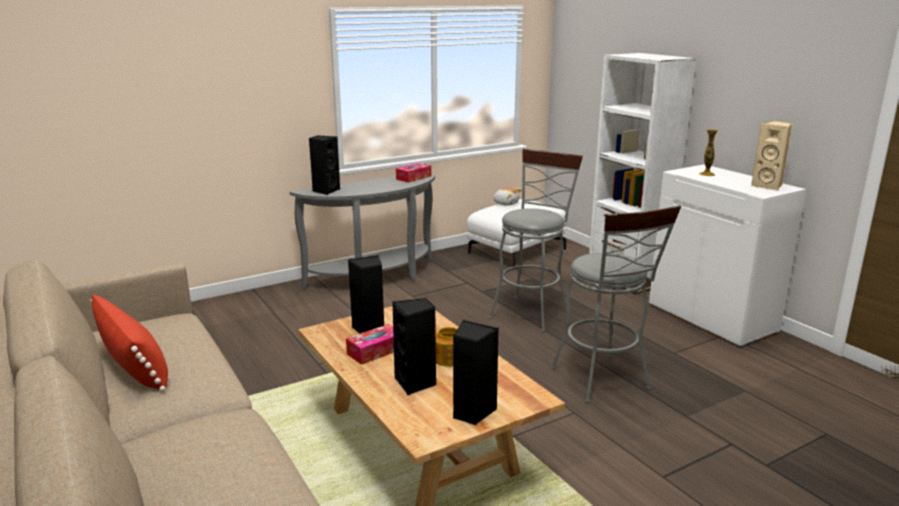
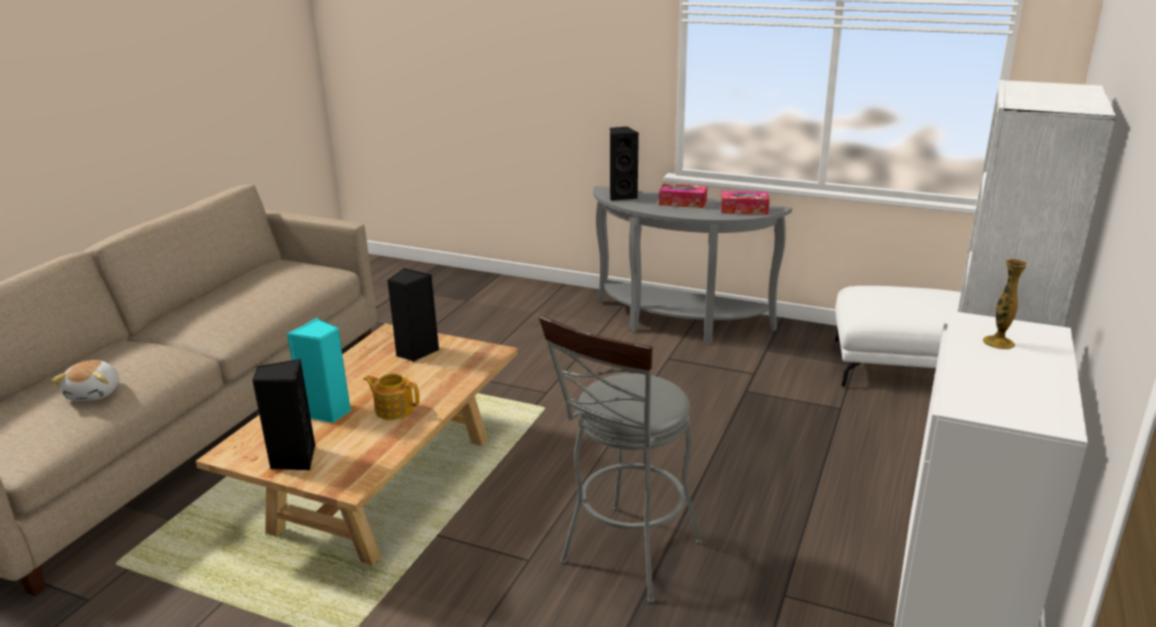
camera: 55 degrees right, 5 degrees up
red pillow [90,294,168,392] -> none
tissue box [346,324,394,365] -> tissue box moved to [659,184,707,208]
black speaker [392,298,436,395] -> turquoise speaker [287,318,351,423]
grey stool [489,148,583,332] -> none
plush toy [493,187,522,206] -> plush toy moved to [52,360,119,401]
beige speaker [751,121,793,191] -> none

